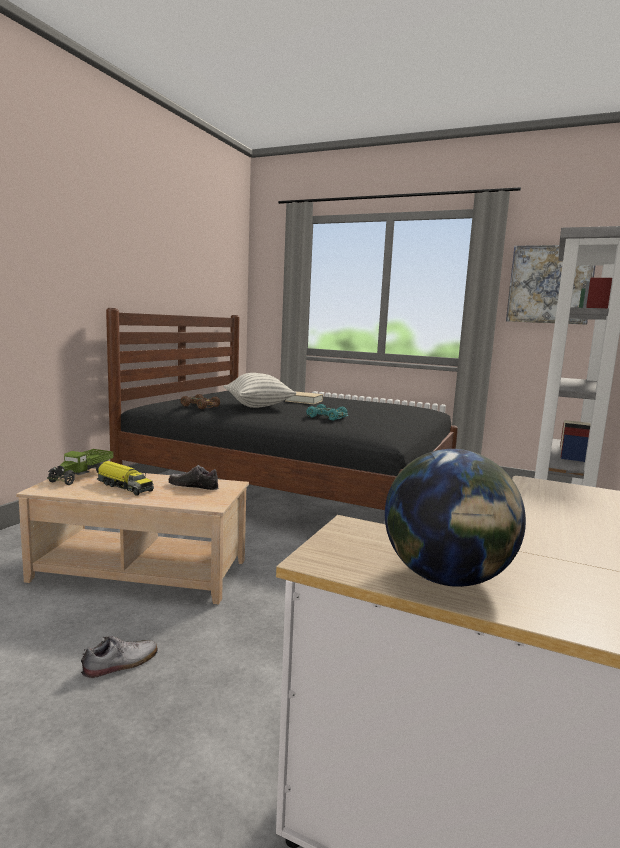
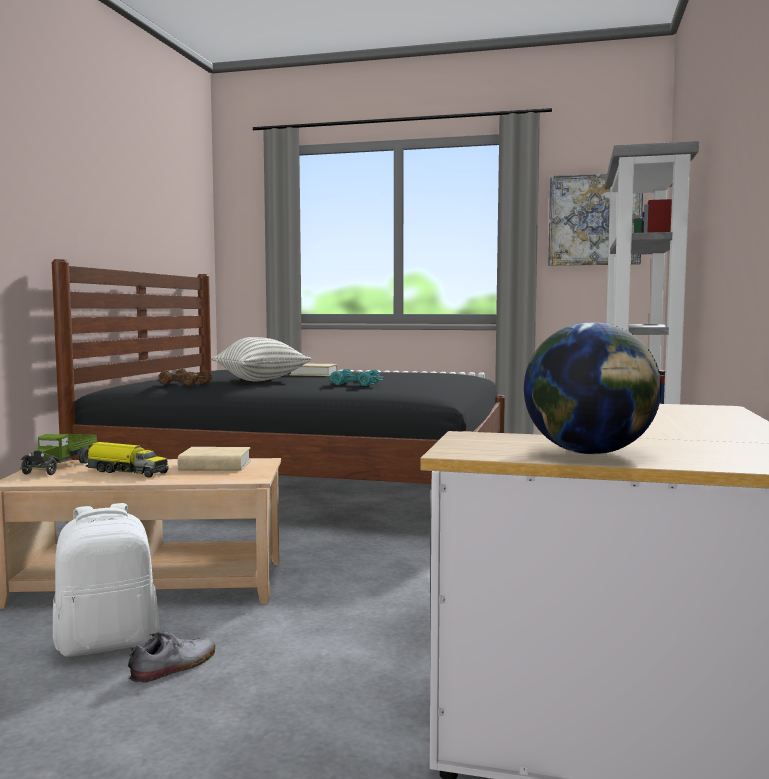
camera: 10 degrees left, 5 degrees down
shoe [169,465,218,490] -> beige book [178,447,251,471]
none -> white backpack [53,503,160,657]

